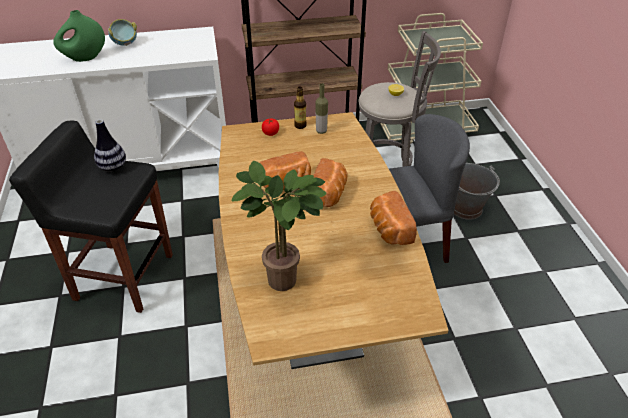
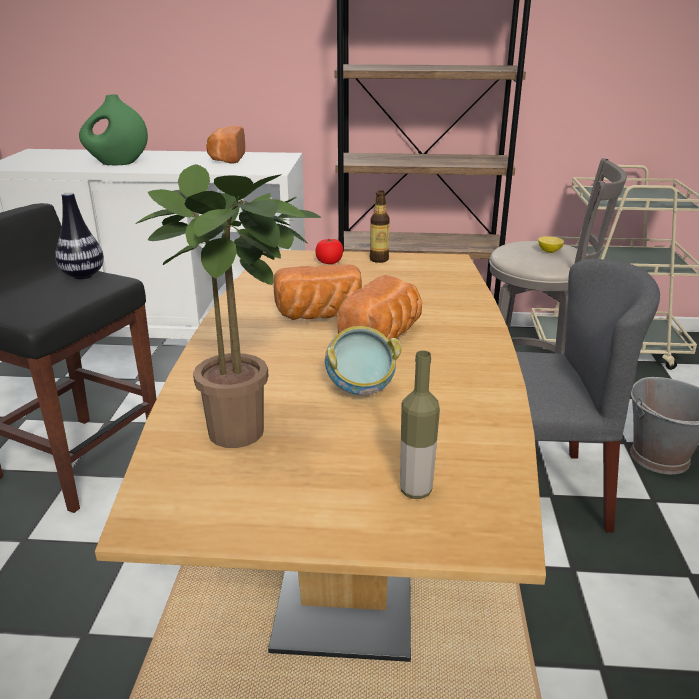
camera: 15 degrees right, 15 degrees down
bowl [108,19,137,46] -> bowl moved to [325,326,402,395]
bottle [315,84,328,134] -> bottle moved to [400,351,440,499]
bread [370,191,417,245] -> bread moved to [206,125,245,164]

